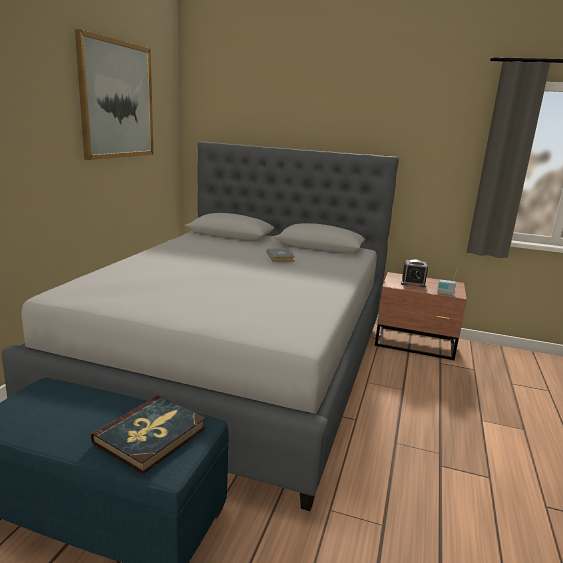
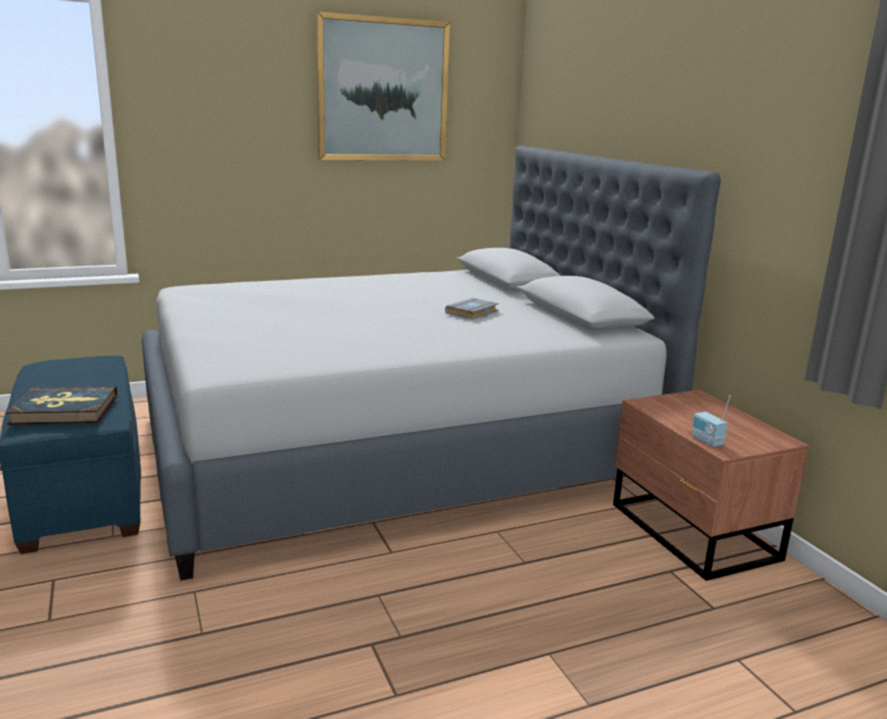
camera: 50 degrees right, 0 degrees up
alarm clock [401,260,428,287] -> none

